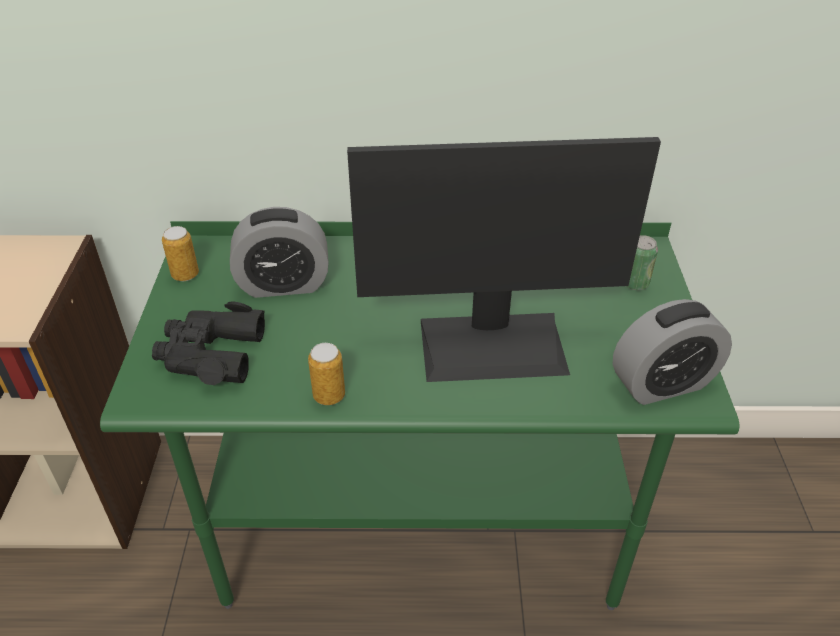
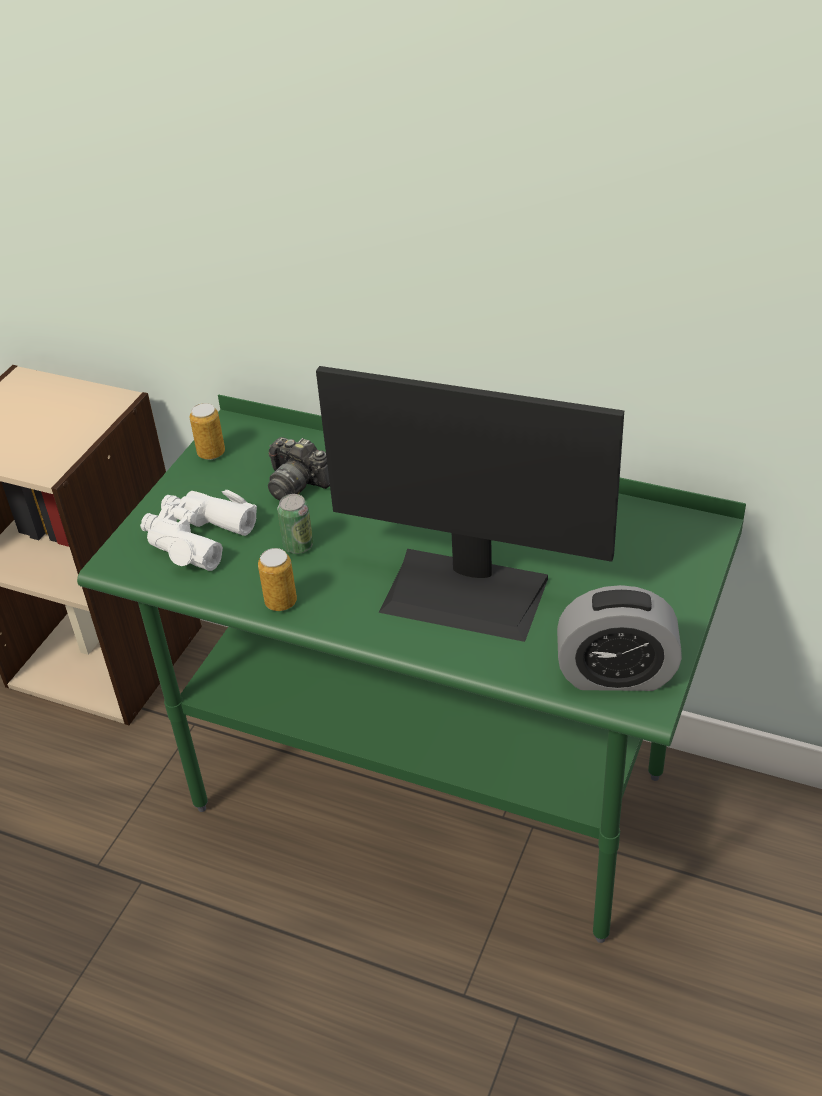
camera: 25 degrees right, 0 degrees up
black binoculars [152,301,265,385] -> white binoculars [140,490,257,571]
alarm clock [230,207,329,298] -> camera [268,437,330,500]
can [626,235,658,290] -> can moved to [277,494,313,554]

